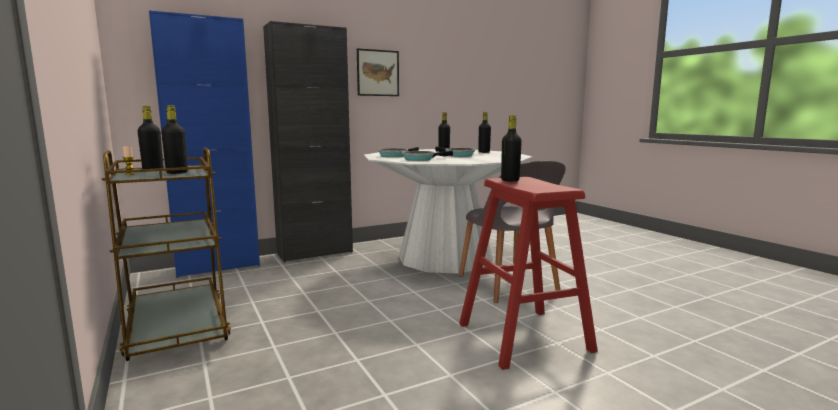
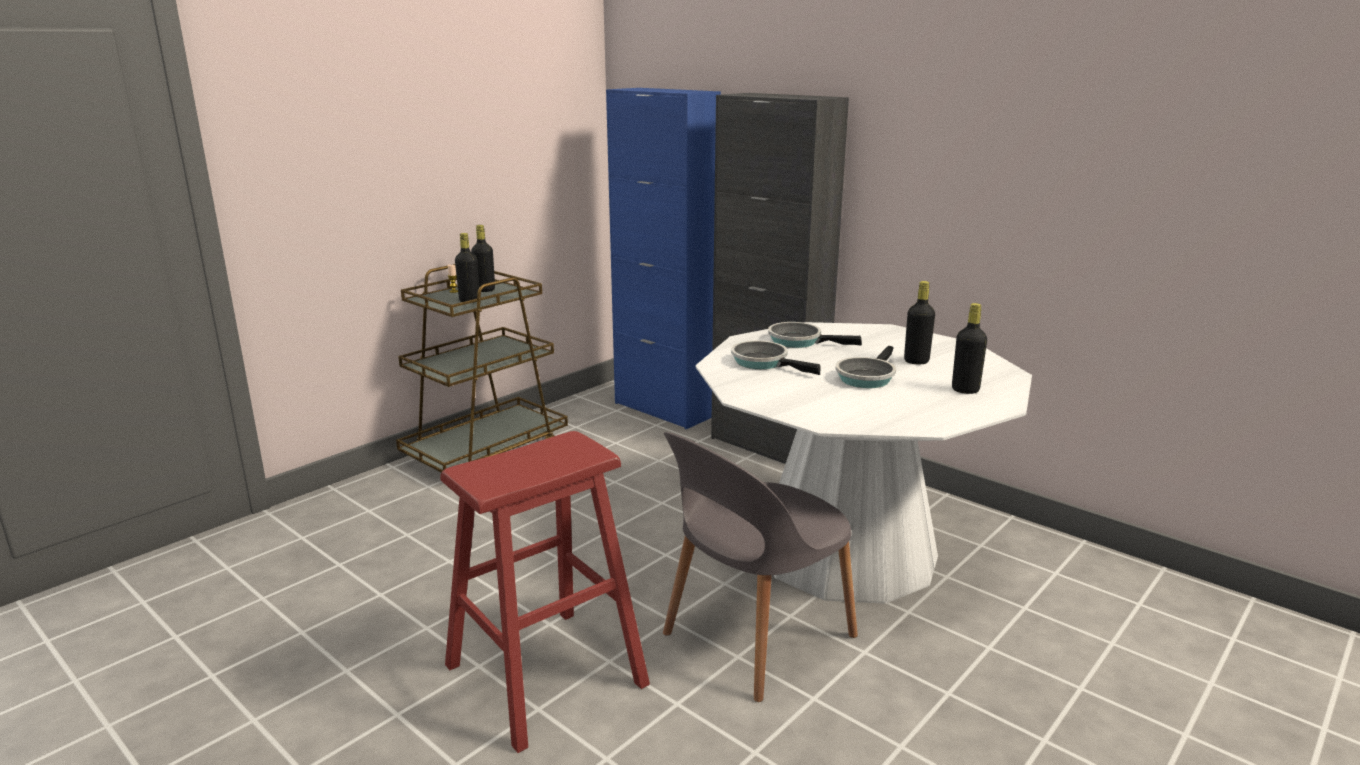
camera: 70 degrees right, 10 degrees up
picture [357,48,399,96] -> none
black bottle [501,115,522,182] -> none

